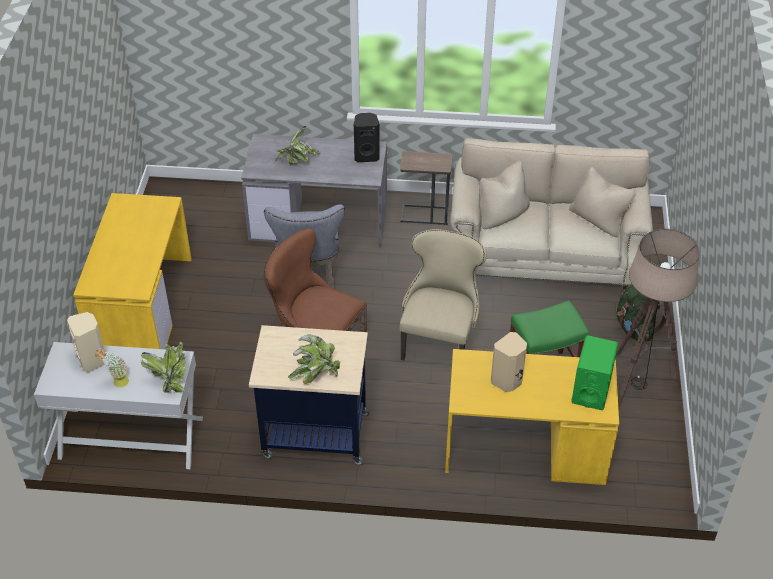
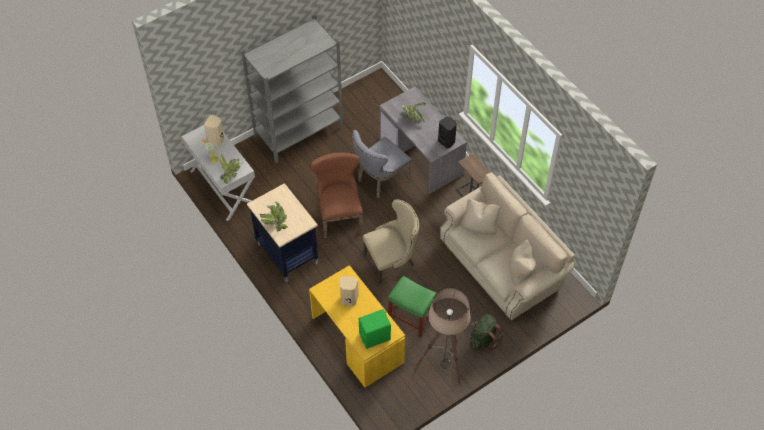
camera: 50 degrees right, 10 degrees up
yellow desk [73,193,192,350] -> grey bookcase [241,15,343,163]

